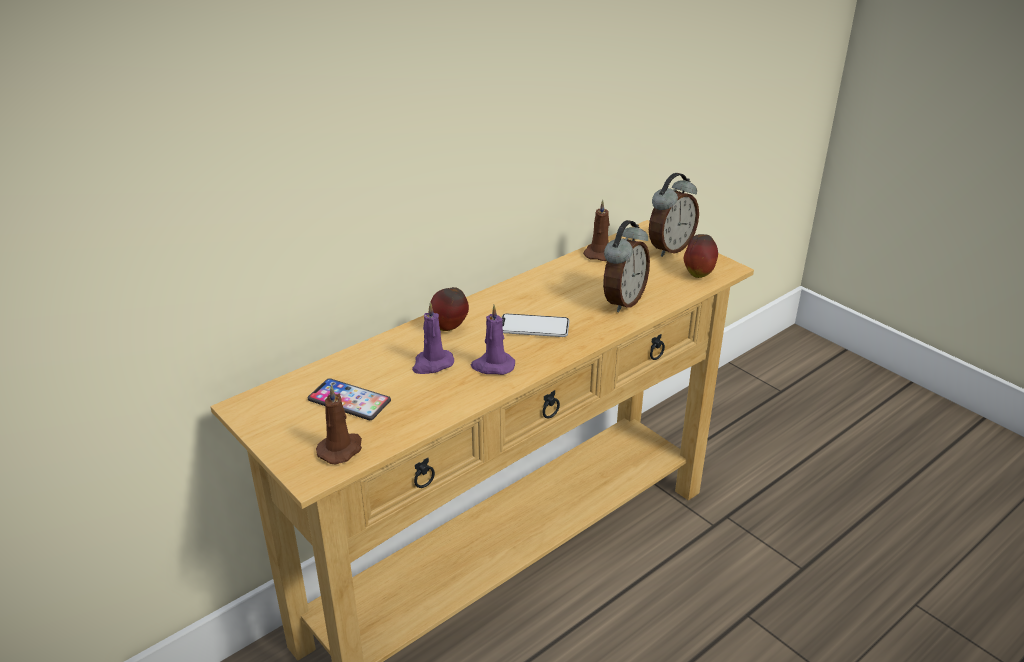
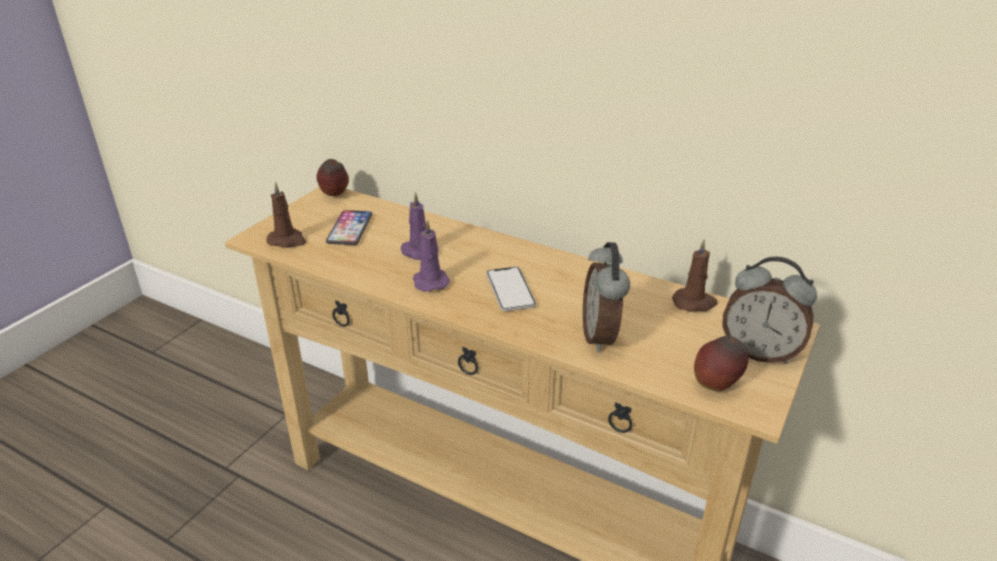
camera: 70 degrees right, 0 degrees up
apple [431,287,469,331] -> apple moved to [317,159,349,196]
alarm clock [603,220,650,312] -> alarm clock turned 75 degrees clockwise [583,242,630,352]

